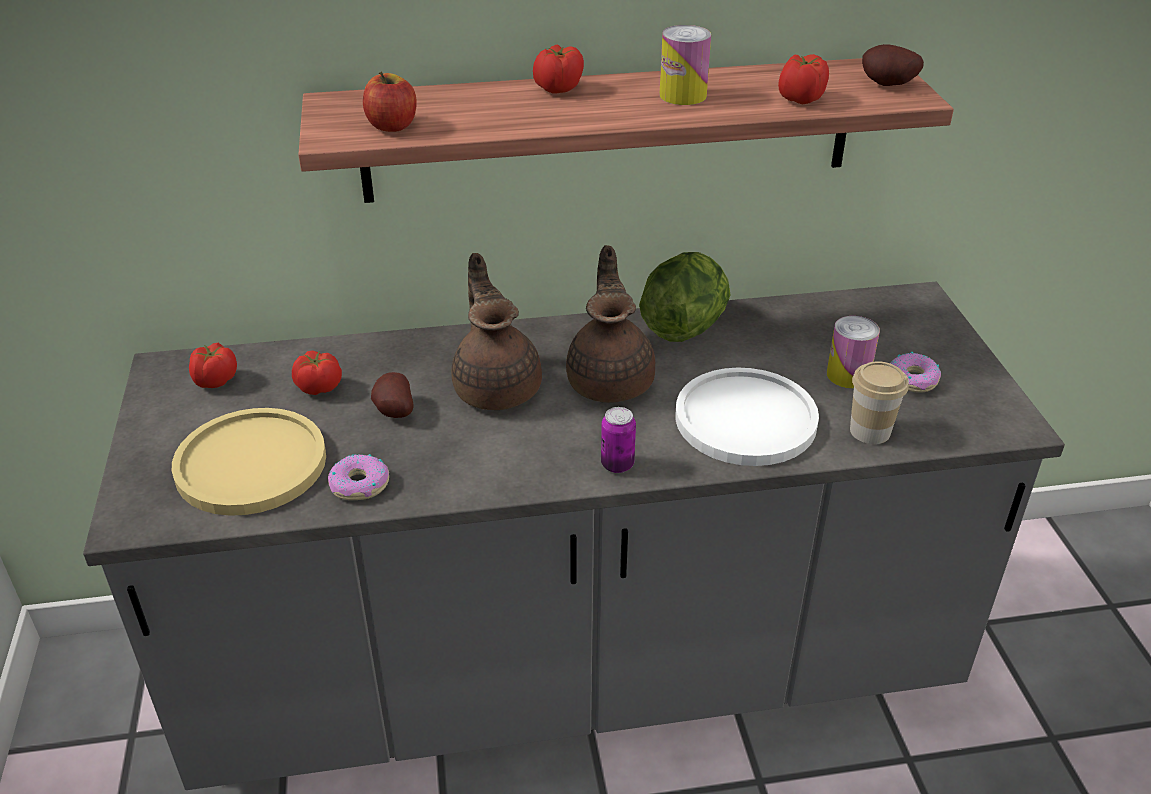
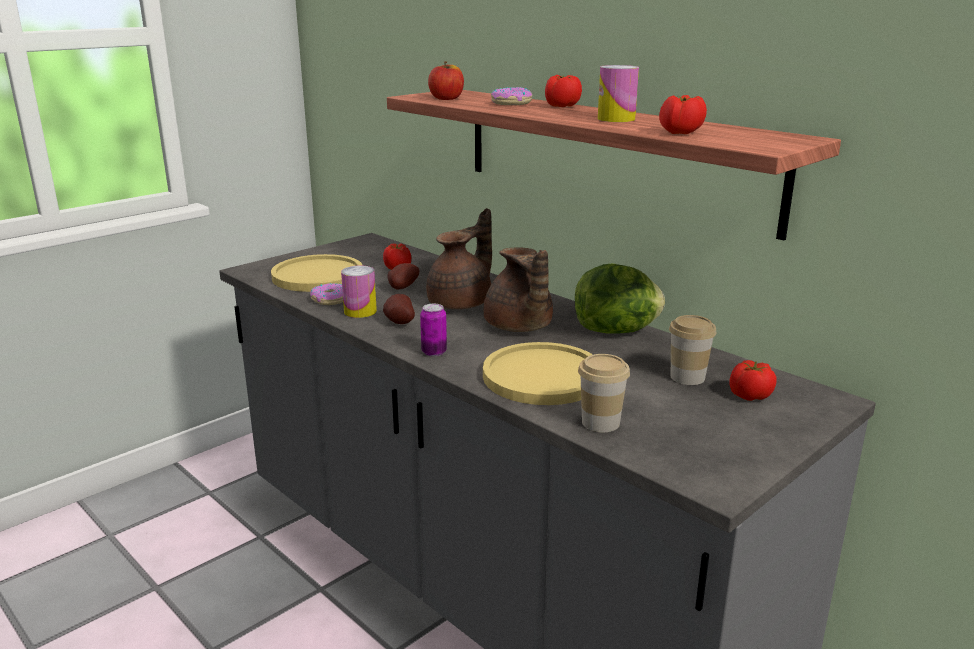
camera: 55 degrees right, 15 degrees down
tomato [189,343,237,388] -> tomato moved to [730,360,777,401]
brown teapot [566,245,655,403] -> brown teapot turned 105 degrees clockwise [484,247,553,332]
white plate [675,368,819,466] -> yellow plate [483,342,593,405]
can [827,316,880,389] -> can moved to [341,266,377,318]
potato [862,44,924,86] -> potato moved to [383,294,415,324]
donut [890,352,941,393] -> donut moved to [491,87,532,105]
none -> cup [669,315,716,385]

